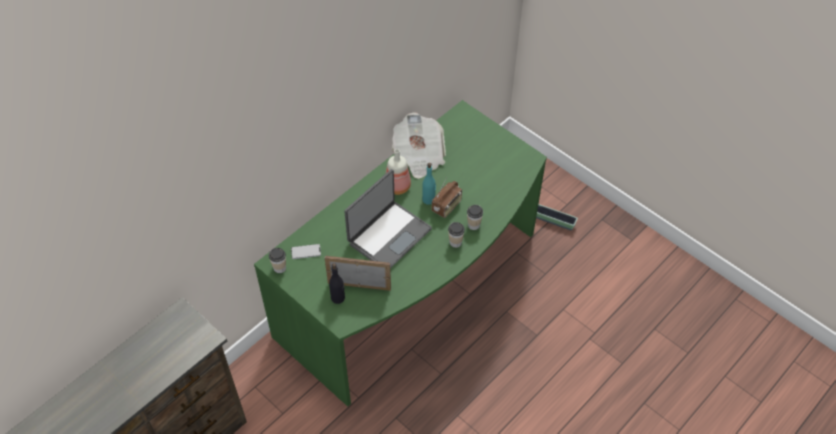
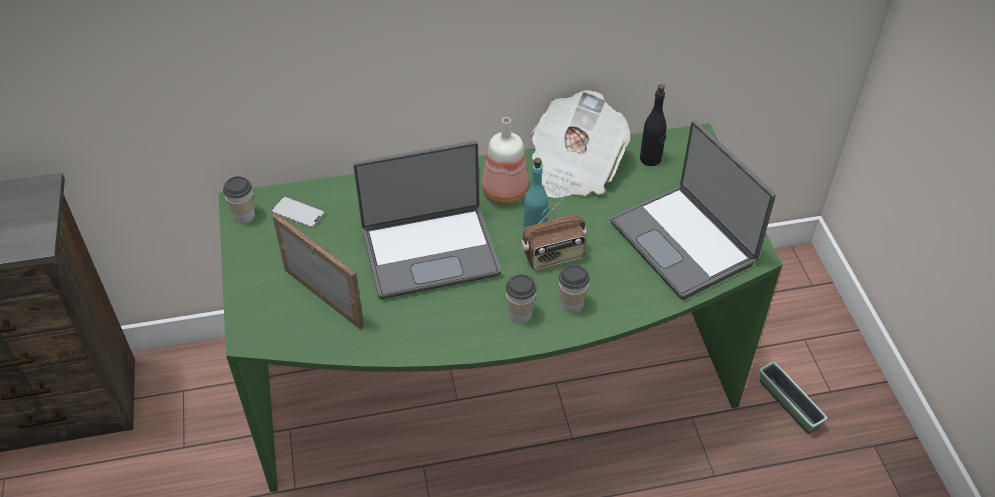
camera: 35 degrees right, 5 degrees down
black bottle [329,263,345,304] -> black bottle moved to [640,84,666,166]
none -> laptop [610,121,776,300]

